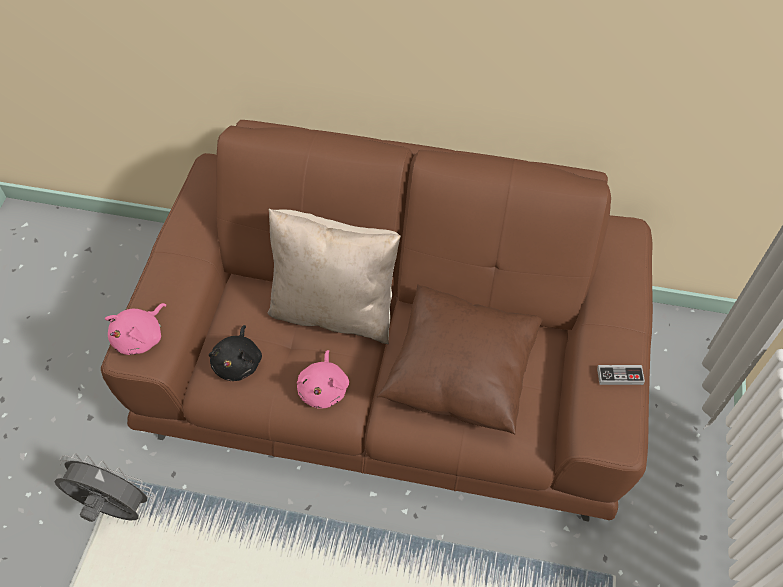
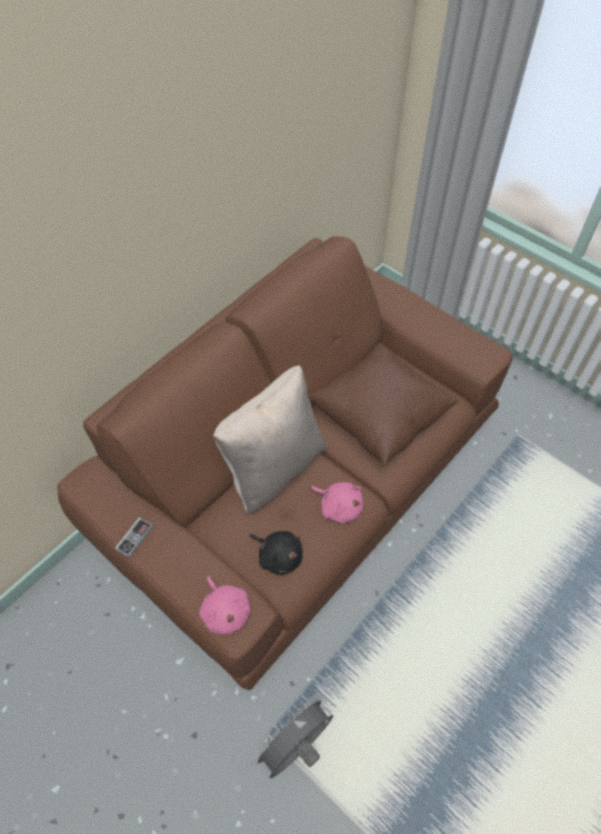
camera: 60 degrees left, 0 degrees up
game controller [597,365,645,385] -> game controller moved to [115,518,153,558]

